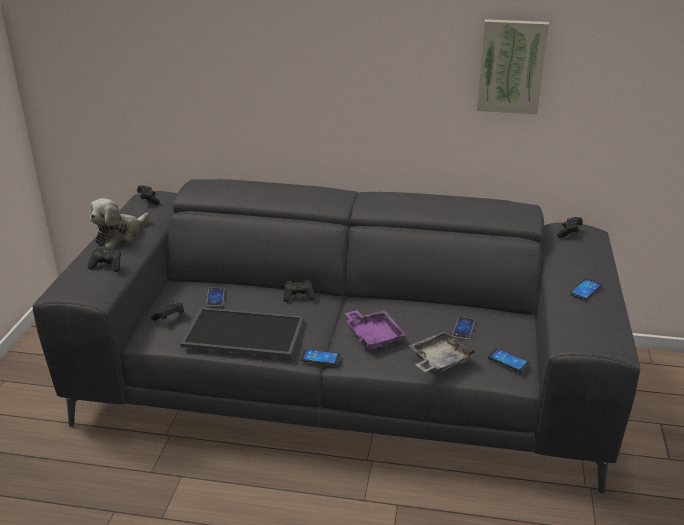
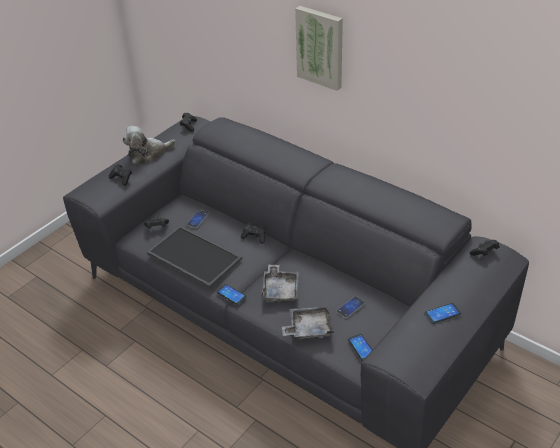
camera: 30 degrees right, 10 degrees up
purple tray [345,310,406,350] -> grey tray [261,264,299,302]
picture [477,19,549,114] -> picture moved to [295,6,343,91]

